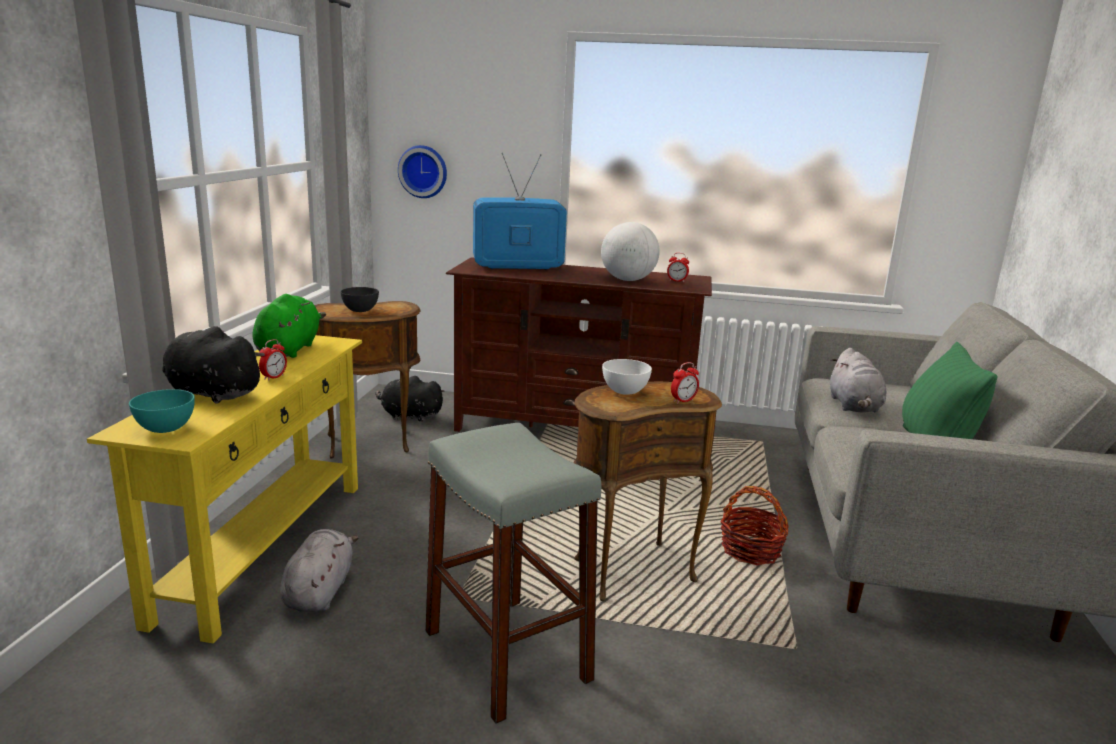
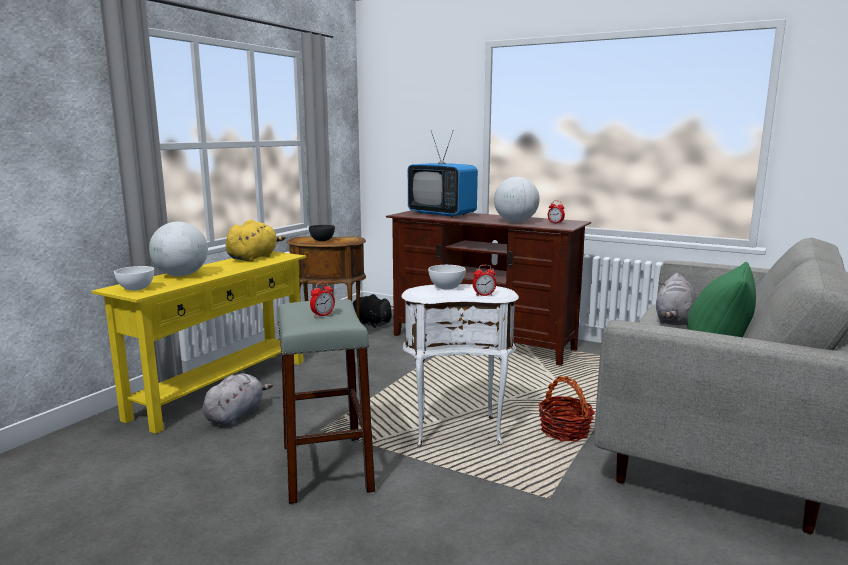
camera: 20 degrees right, 5 degrees down
turquoise bowl [129,389,195,433] -> white bowl [114,266,154,291]
black plush toy [162,326,265,404] -> globe [149,222,208,276]
green plush toy [252,294,326,358] -> yellow plush toy [226,219,286,262]
alarm clock [259,339,287,381] -> alarm clock moved to [310,282,335,318]
wall clock [398,145,447,198] -> none
television [473,153,567,270] -> television turned 150 degrees counterclockwise [408,130,478,217]
brown side table [574,381,722,601] -> white side table [401,284,519,447]

